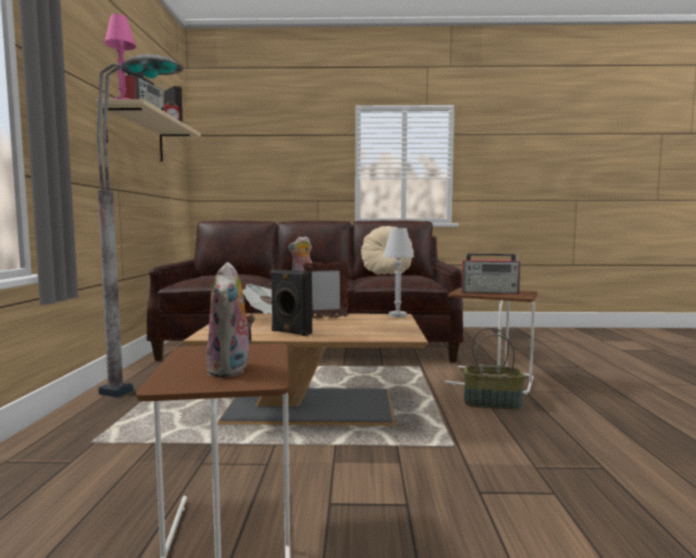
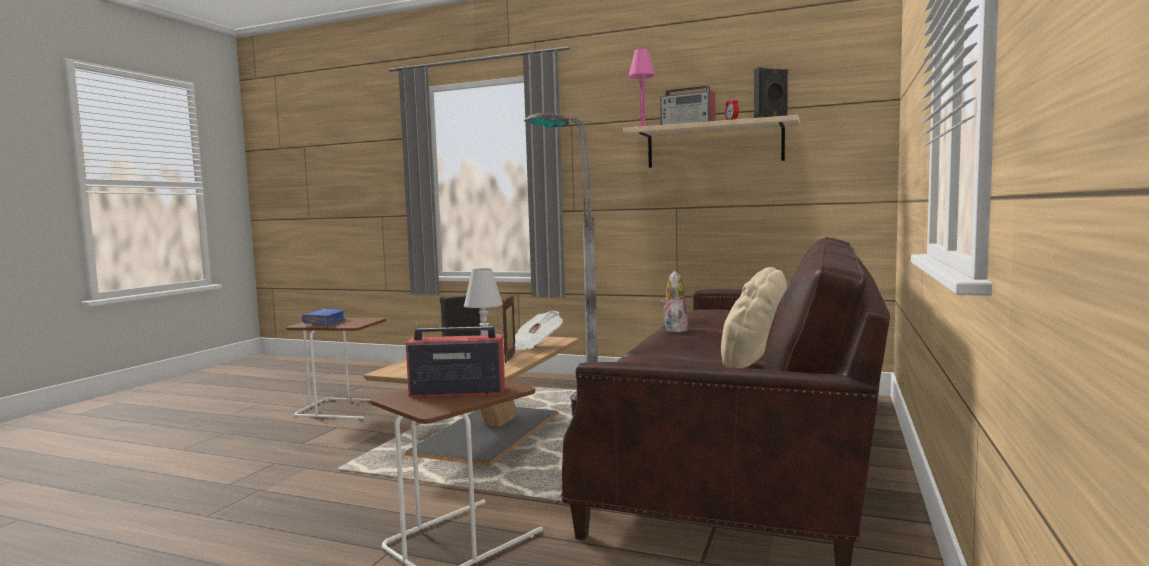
camera: 110 degrees right, 0 degrees up
plush toy [206,262,256,377] -> blue book [302,309,346,326]
radio [461,252,521,294] -> radio turned 60 degrees clockwise [406,322,505,397]
basket [463,327,525,409] -> none

